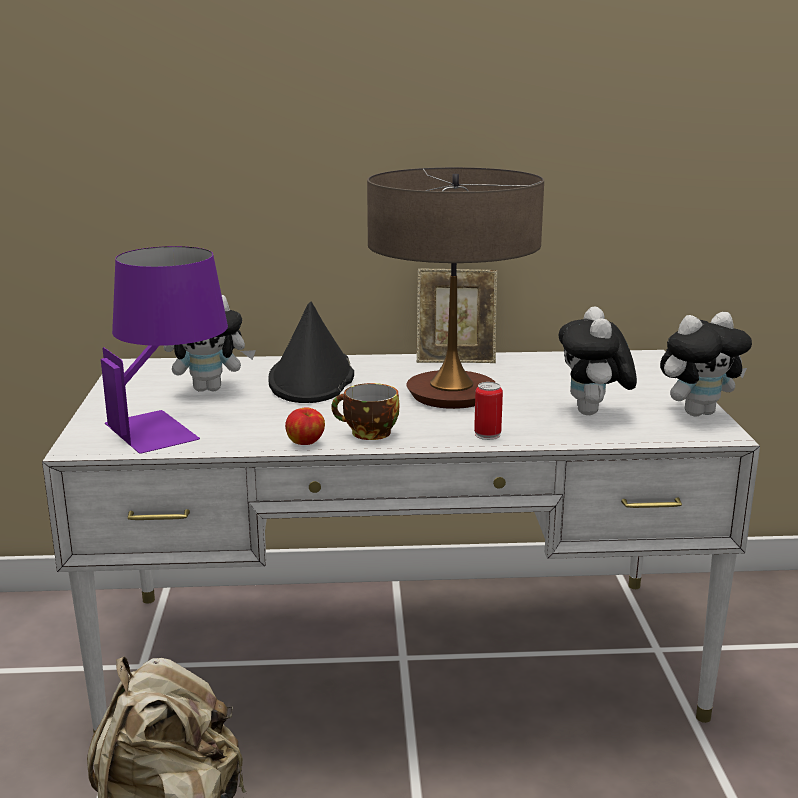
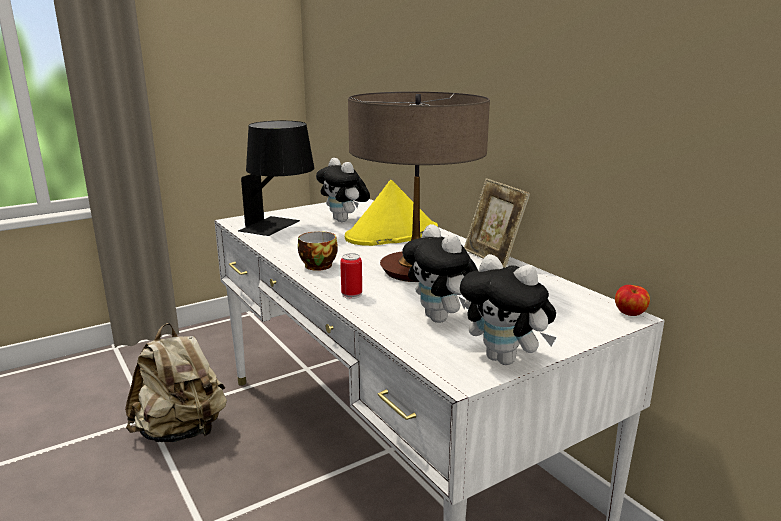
camera: 60 degrees right, 0 degrees up
purple table lamp [101,246,228,454] -> black table lamp [238,121,314,236]
black hat [268,301,354,403] -> yellow hat [345,180,438,246]
apple [285,407,325,445] -> apple moved to [615,285,650,316]
plush toy [559,306,637,415] -> plush toy turned 90 degrees counterclockwise [402,224,478,323]

